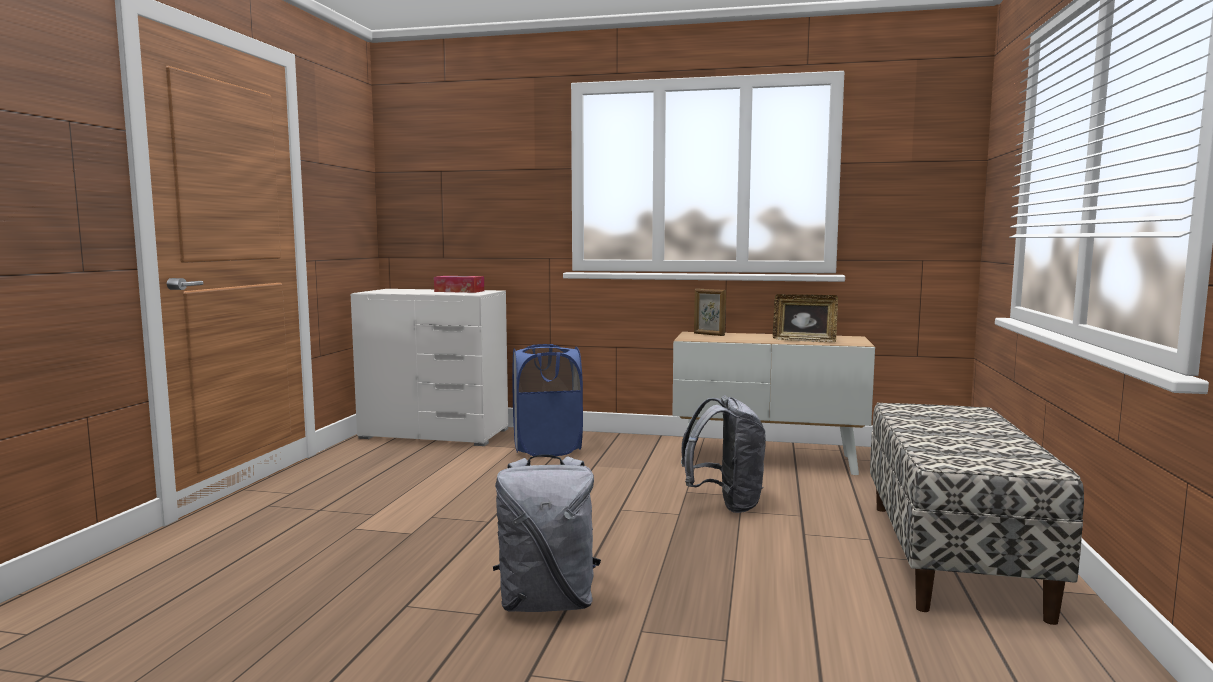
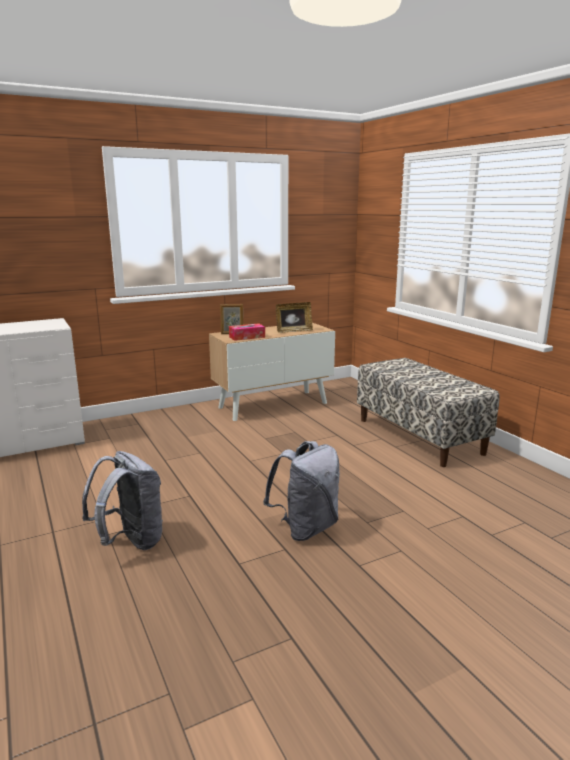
camera: 40 degrees left, 10 degrees up
tissue box [434,276,484,293] -> tissue box moved to [229,323,265,341]
blue laundry basket [512,344,583,456] -> none
grey backpack [681,395,766,513] -> grey backpack moved to [82,451,163,550]

